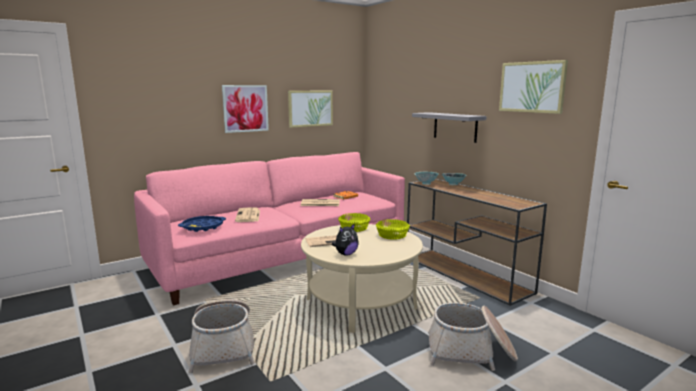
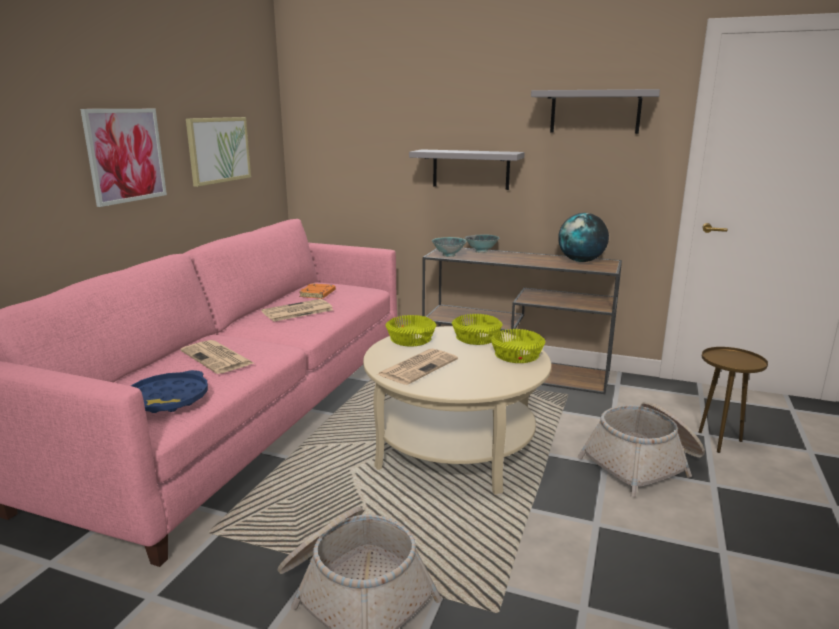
camera: 35 degrees left, 5 degrees up
plush toy [332,223,359,256] -> none
picture [499,60,568,114] -> grey shelf [531,89,660,134]
none -> yellow bowl [491,329,545,363]
none -> globe [558,213,609,262]
none -> brown side table [698,347,768,453]

